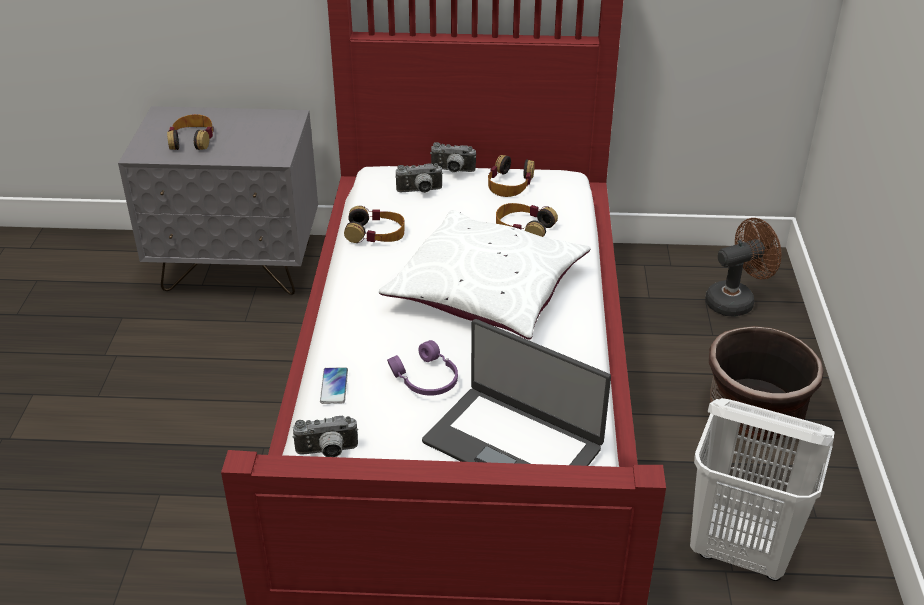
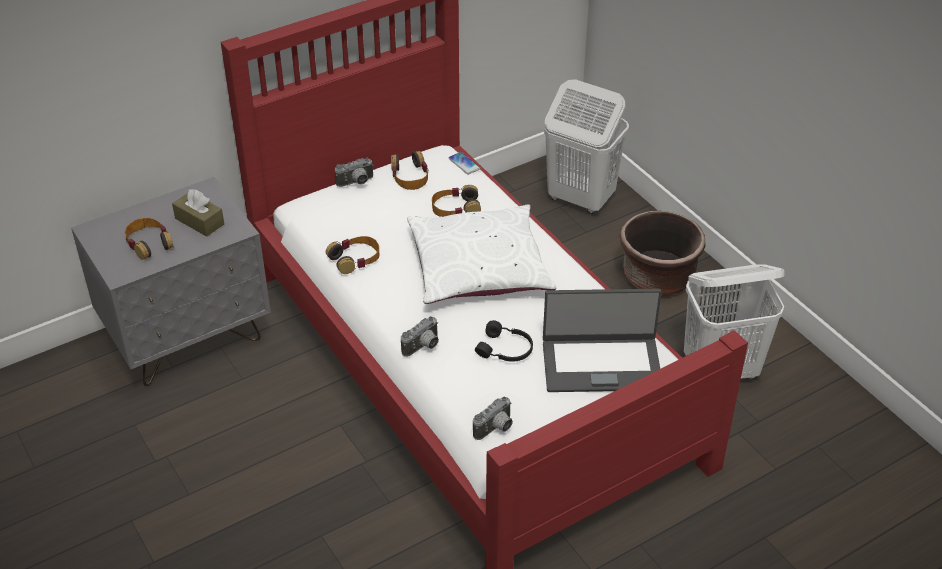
camera: 35 degrees left, 5 degrees up
phone [320,367,348,404] -> phone moved to [448,152,480,175]
purple headphones [387,340,458,396] -> black headphones [475,320,533,362]
camera [396,163,443,193] -> camera moved to [401,316,439,357]
brown fan [705,218,781,317] -> white laundry basket [544,79,629,214]
none -> brown tissue box [172,189,224,237]

